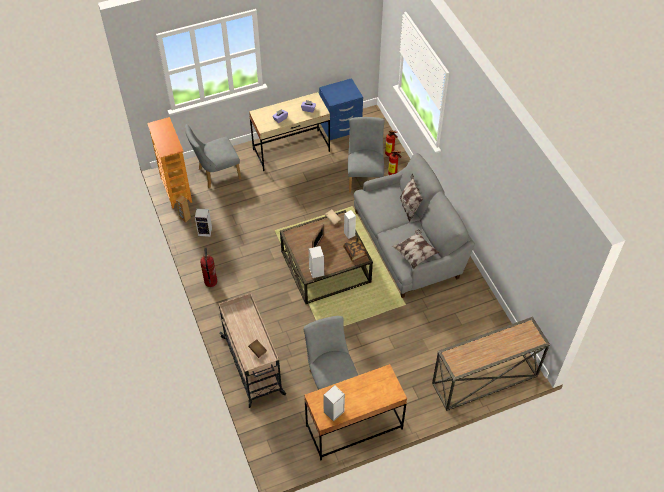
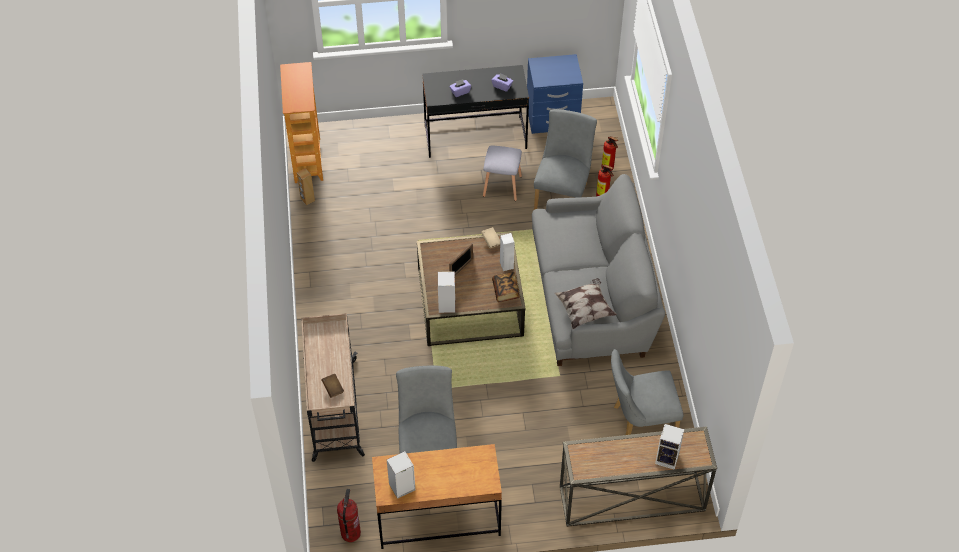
camera: 15 degrees right, 0 degrees up
grey chair [185,124,241,188] -> grey chair moved to [611,349,684,435]
speaker [195,208,212,237] -> speaker moved to [655,424,685,470]
fire extinguisher [200,248,217,287] -> fire extinguisher moved to [337,489,361,542]
beige desk [249,92,330,171] -> black desk [422,65,529,158]
pillow [400,173,423,222] -> none
none -> grey stool [483,145,522,201]

